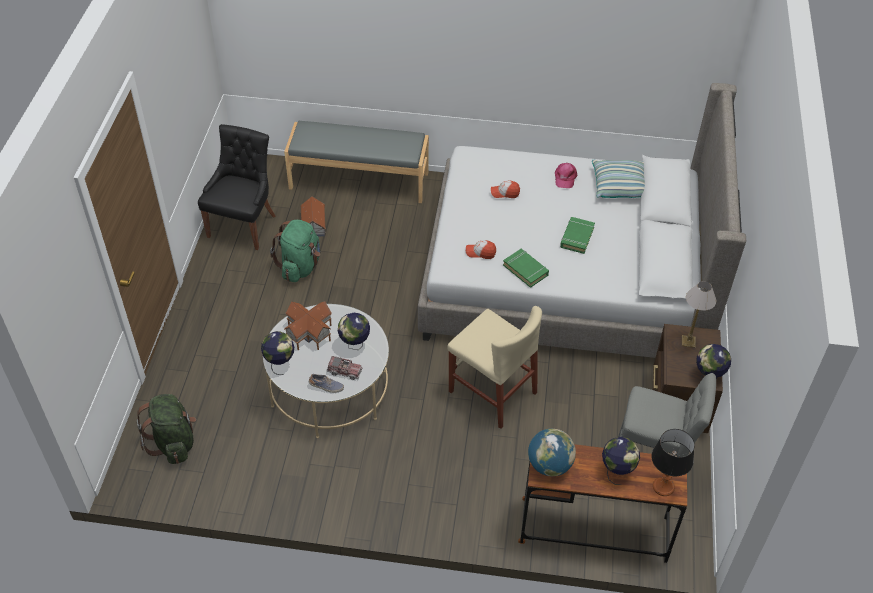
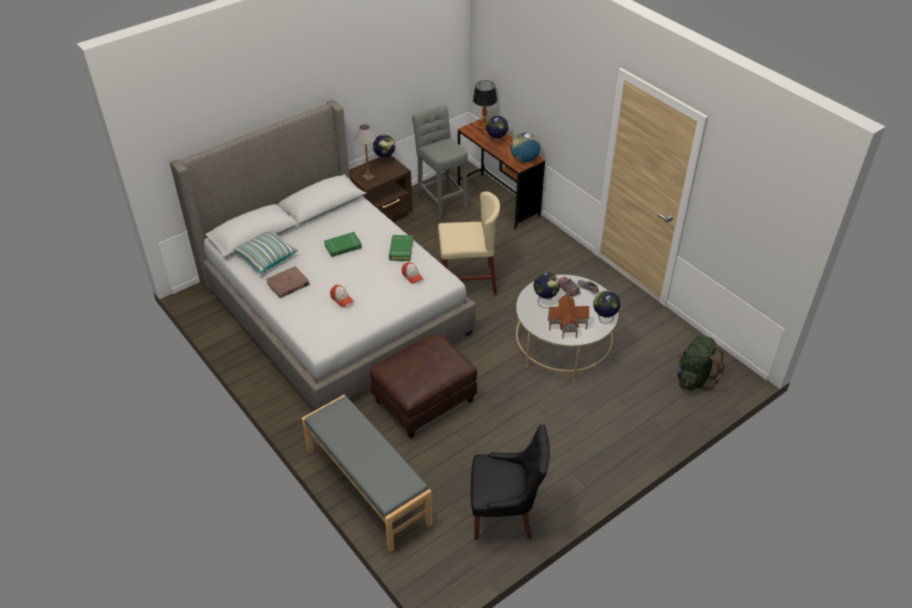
camera: 135 degrees left, 5 degrees down
black chair [198,124,276,250] -> black chair turned 150 degrees counterclockwise [471,425,550,540]
green backpack [270,220,320,282] -> none
toy house [300,196,326,237] -> none
beige chair [447,306,542,429] -> beige chair turned 90 degrees clockwise [438,191,500,295]
pink cap [555,163,577,188] -> brown book [266,266,310,298]
none -> brown ottoman [370,333,477,438]

